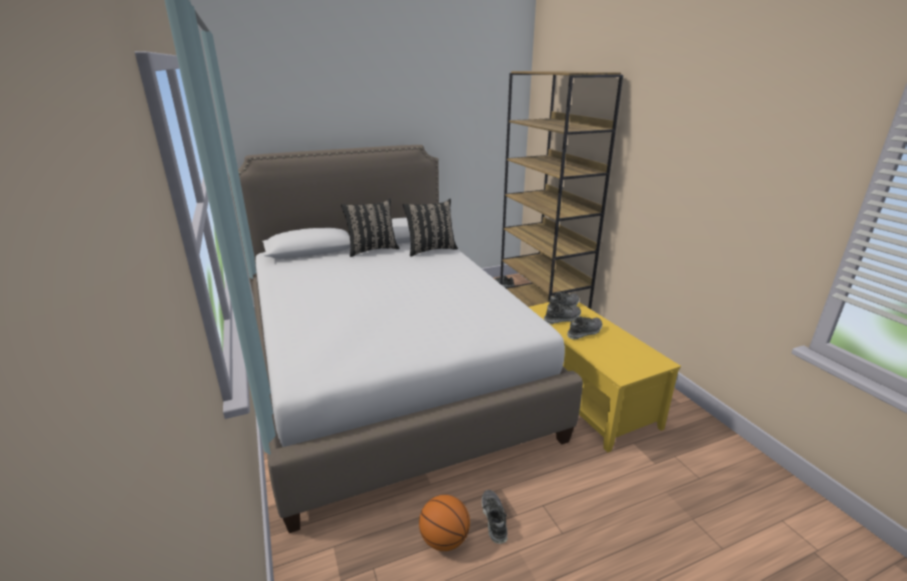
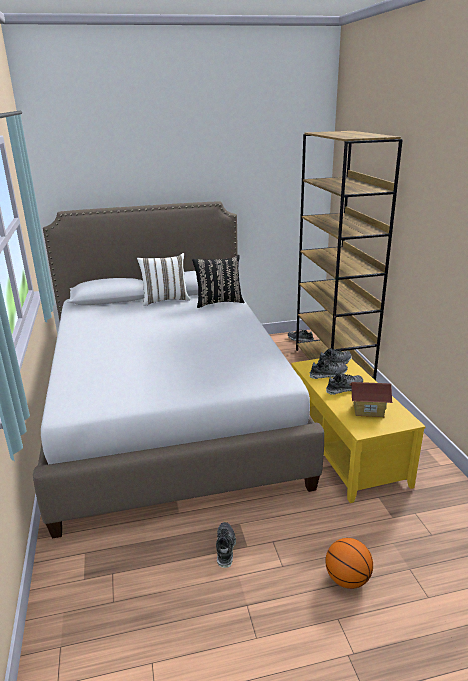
camera: 10 degrees right, 0 degrees up
black pillow [341,199,399,257] -> white pillow [137,253,190,306]
basketball [419,495,470,551] -> basketball moved to [326,538,373,589]
none -> toy house [349,382,393,417]

